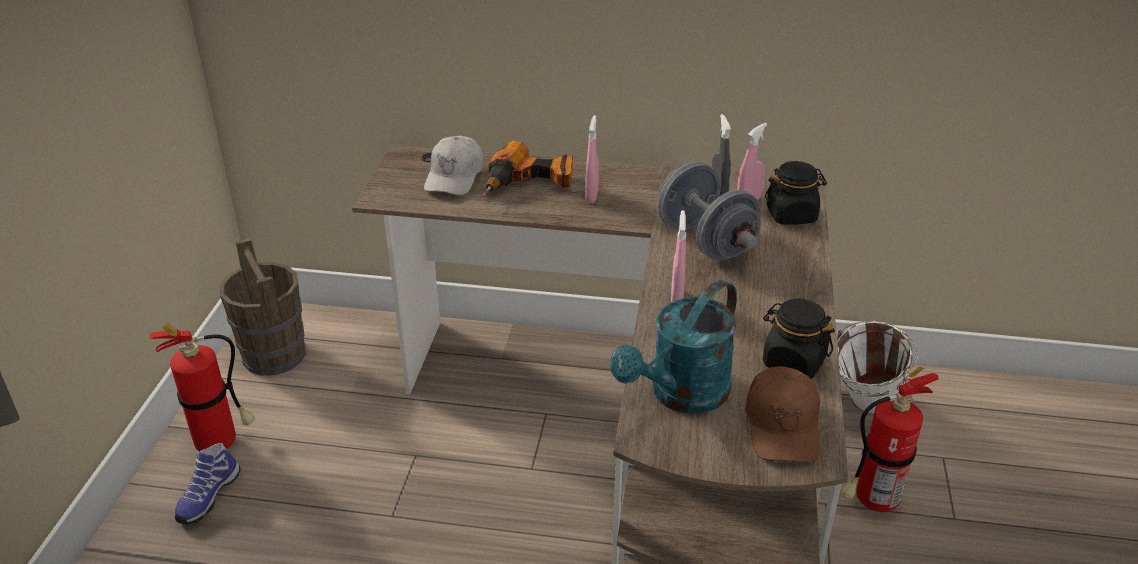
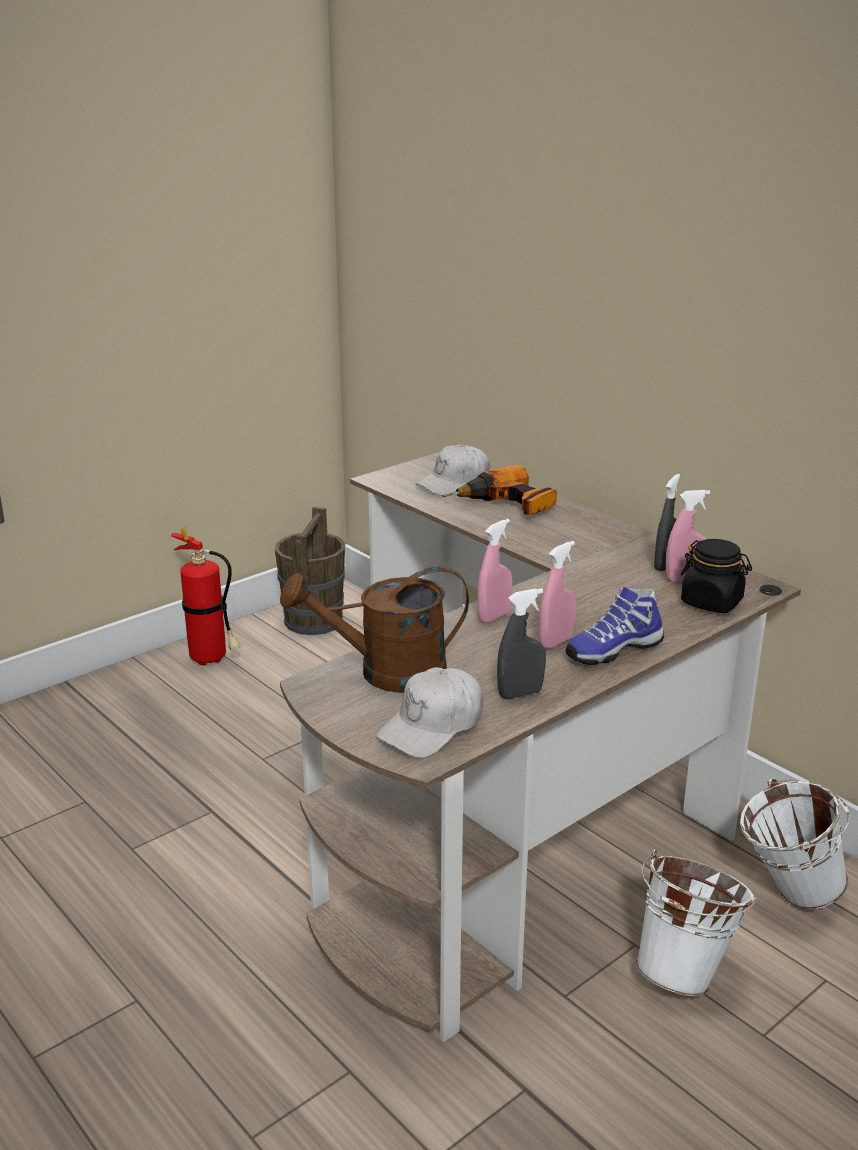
camera: 40 degrees right, 10 degrees down
shoe [175,443,241,524] -> shoe moved to [566,587,664,665]
pink spray bottle [585,115,599,203] -> pink spray bottle moved to [539,541,576,649]
turquoise watering can [610,280,737,414] -> brown watering can [280,566,469,693]
grey dumbbell [658,162,761,260] -> none
brown cap [745,366,820,462] -> white cap [376,667,483,758]
black jar [763,299,835,379] -> grey spray bottle [497,588,546,699]
fire extinguisher [841,367,939,513] -> white bucket [635,850,756,997]

